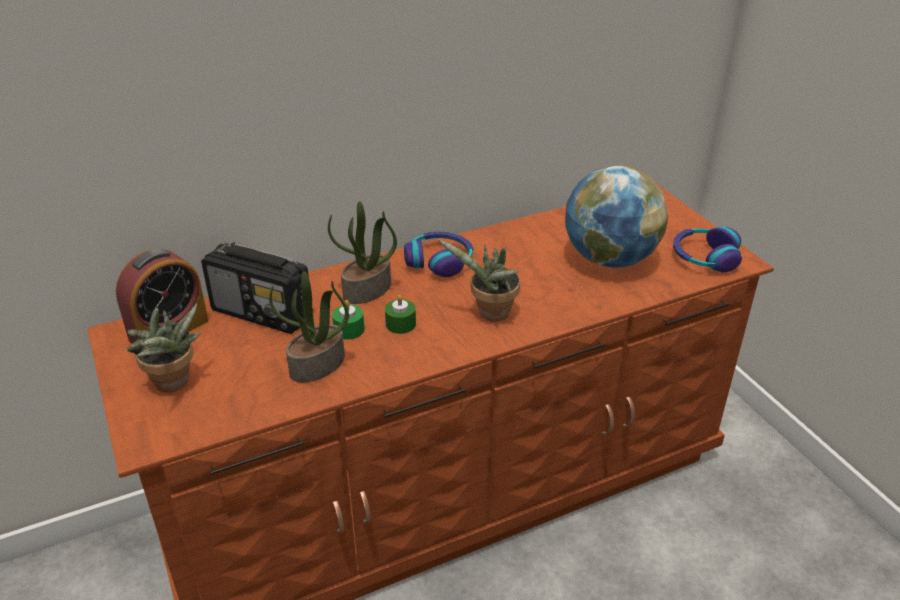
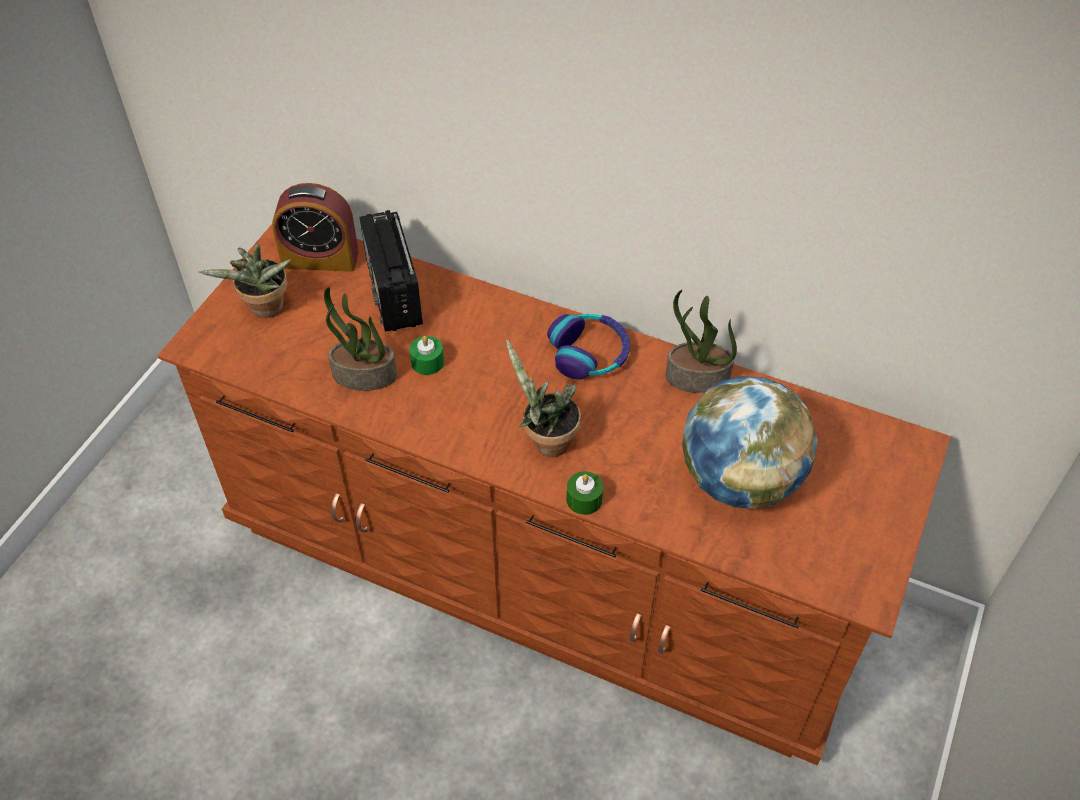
camera: 50 degrees right, 15 degrees up
potted plant [328,201,397,304] -> potted plant moved to [665,290,737,393]
green candle [385,295,416,334] -> green candle moved to [567,471,603,515]
headphones [673,227,742,272] -> none

